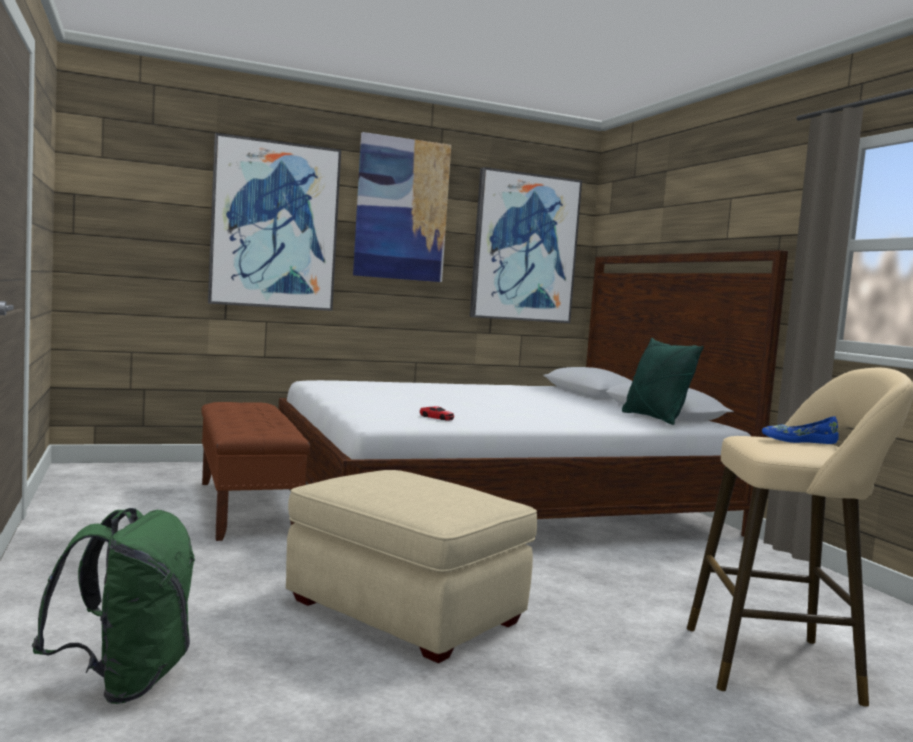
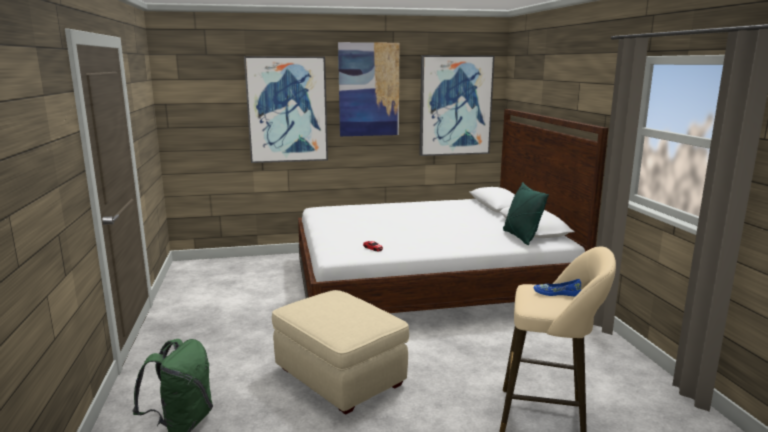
camera: 10 degrees right, 10 degrees up
brown bench [201,402,310,541] -> none

